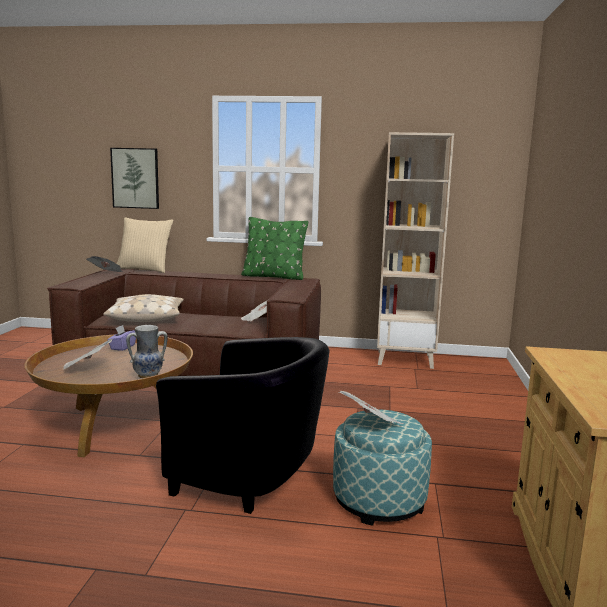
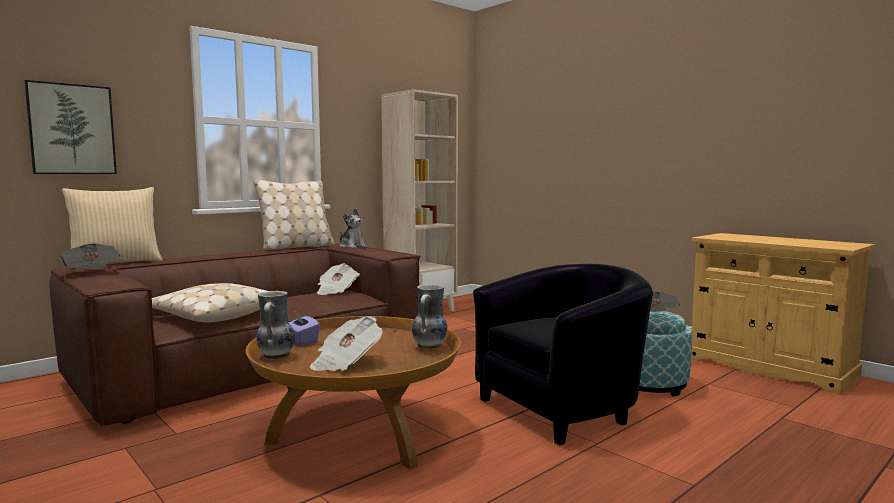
camera: 50 degrees left, 5 degrees down
green pillow [241,217,308,280] -> beige pillow [253,179,334,250]
none -> vase [256,291,295,360]
none -> plush toy [339,209,367,248]

